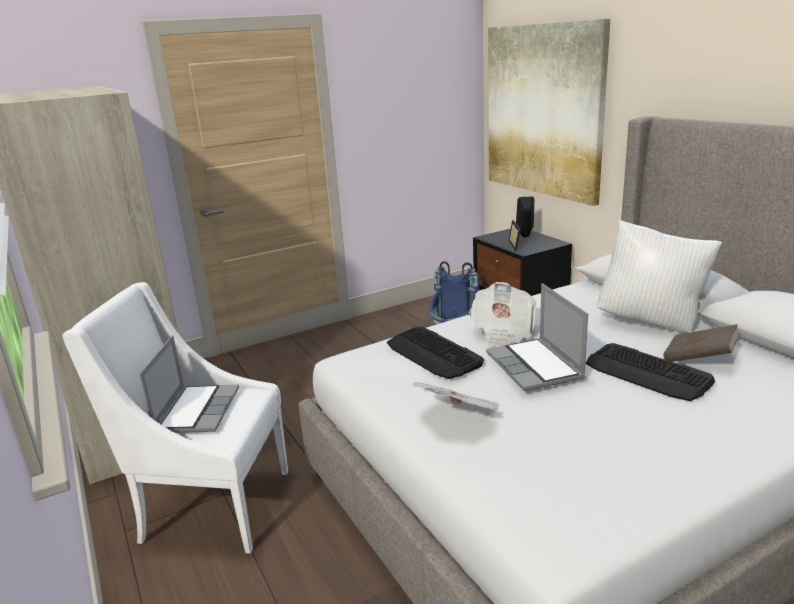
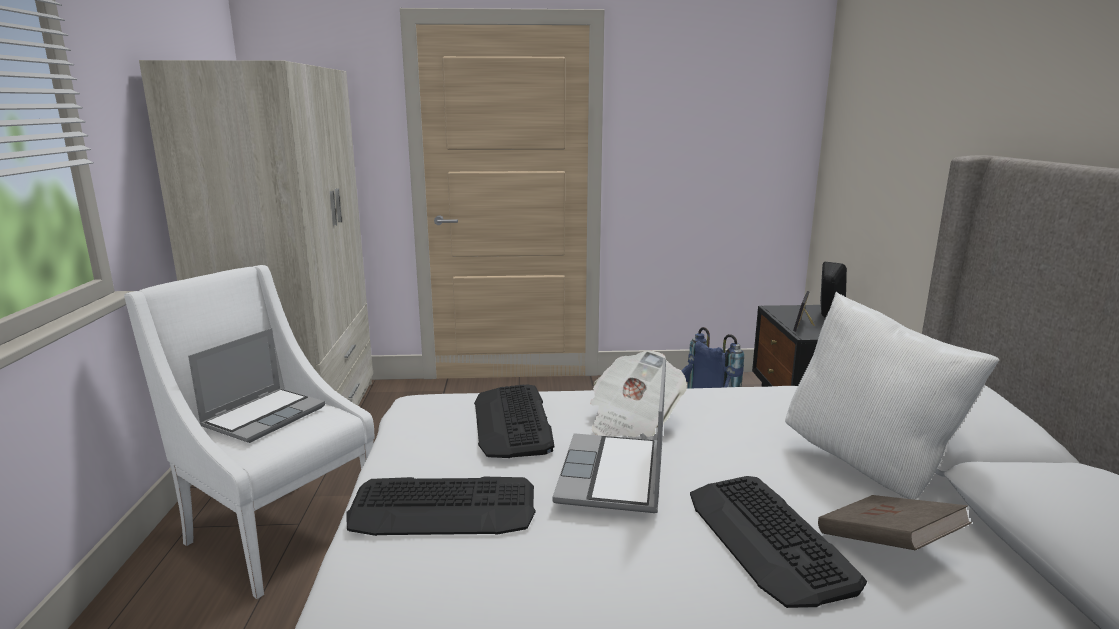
camera: 25 degrees right, 5 degrees down
newspaper [413,382,498,410] -> keyboard [346,477,535,536]
picture [488,19,610,206] -> none

